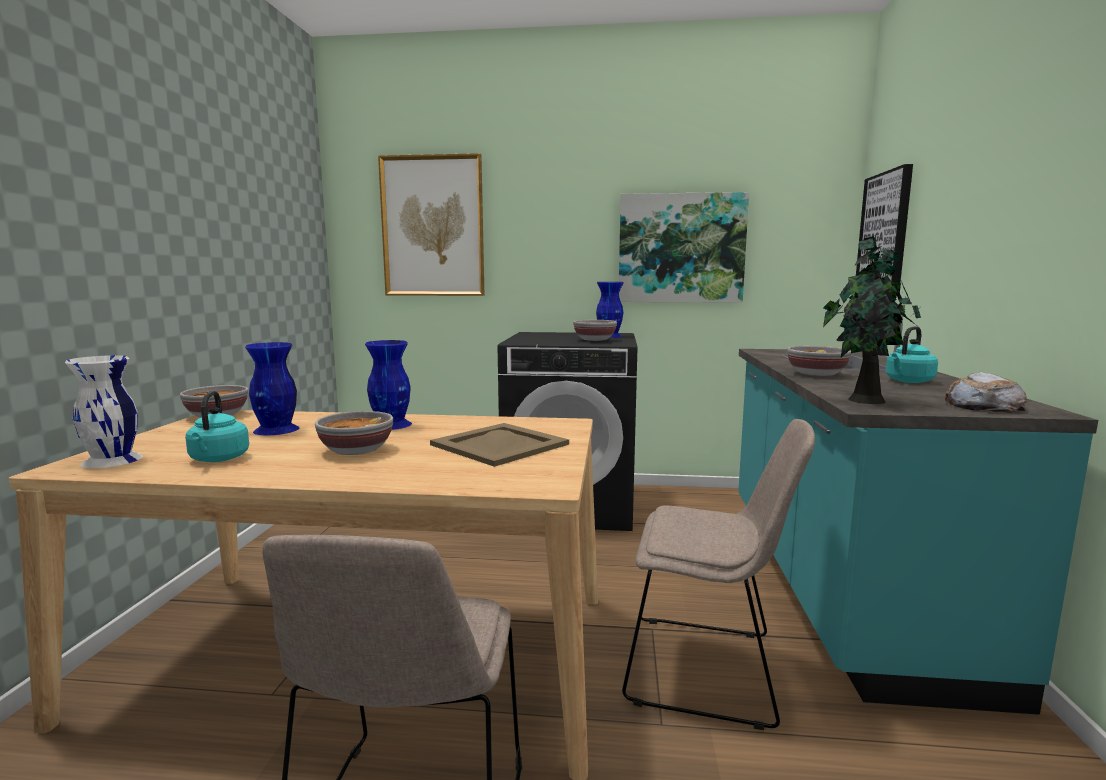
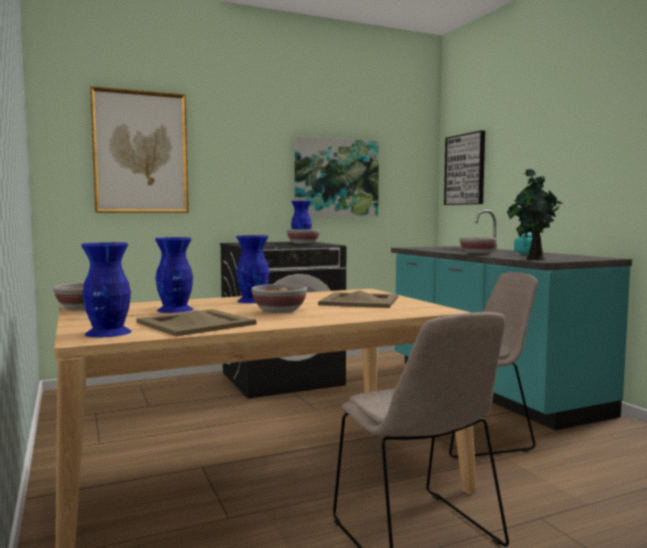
camera: 30 degrees left, 5 degrees down
white vase [65,355,143,468] -> blue vase [81,242,132,337]
turquoise kettle [185,391,249,462] -> beige tray [136,309,256,337]
bread [945,372,1027,413] -> none

